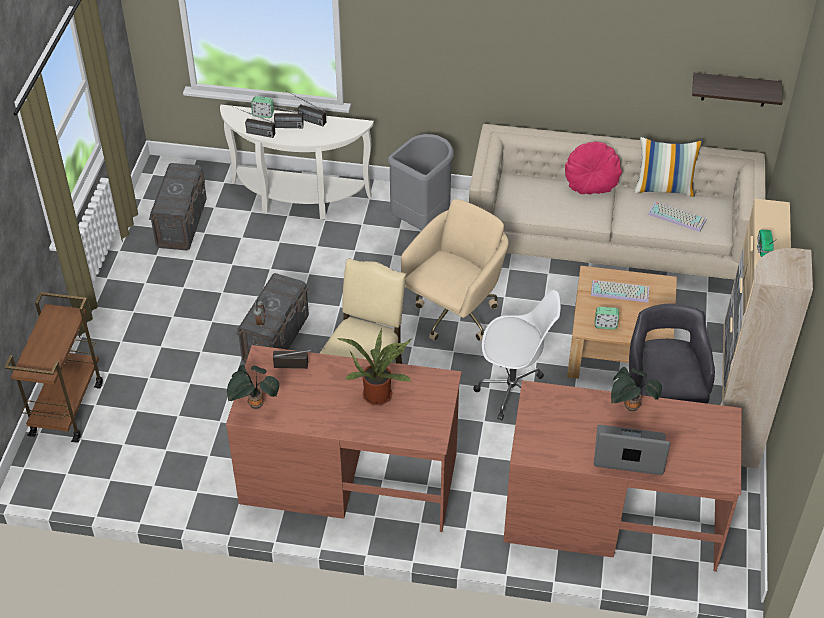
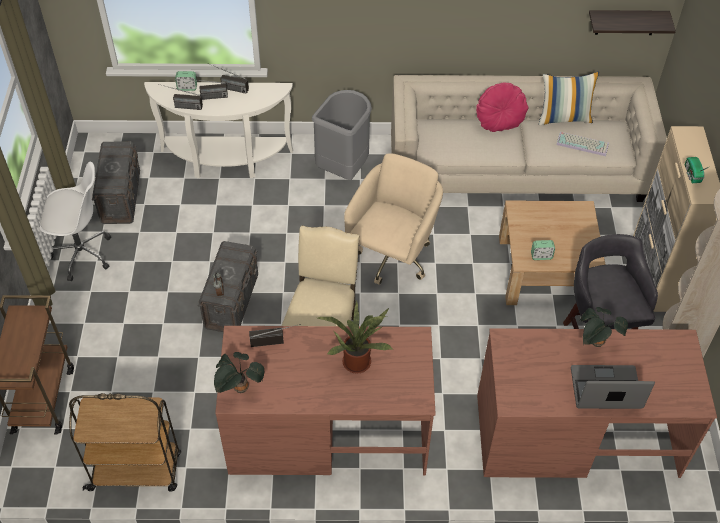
camera: 10 degrees left, 5 degrees up
white office chair [474,290,561,420] -> white office chair moved to [39,161,111,281]
keyboard [591,280,649,303] -> none
none -> brown cart [69,393,181,491]

